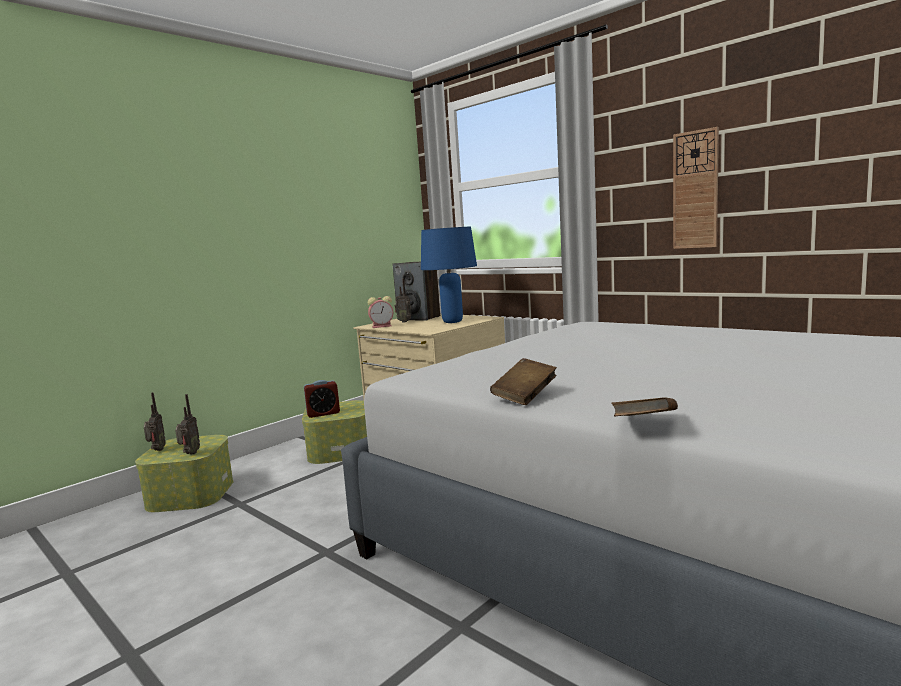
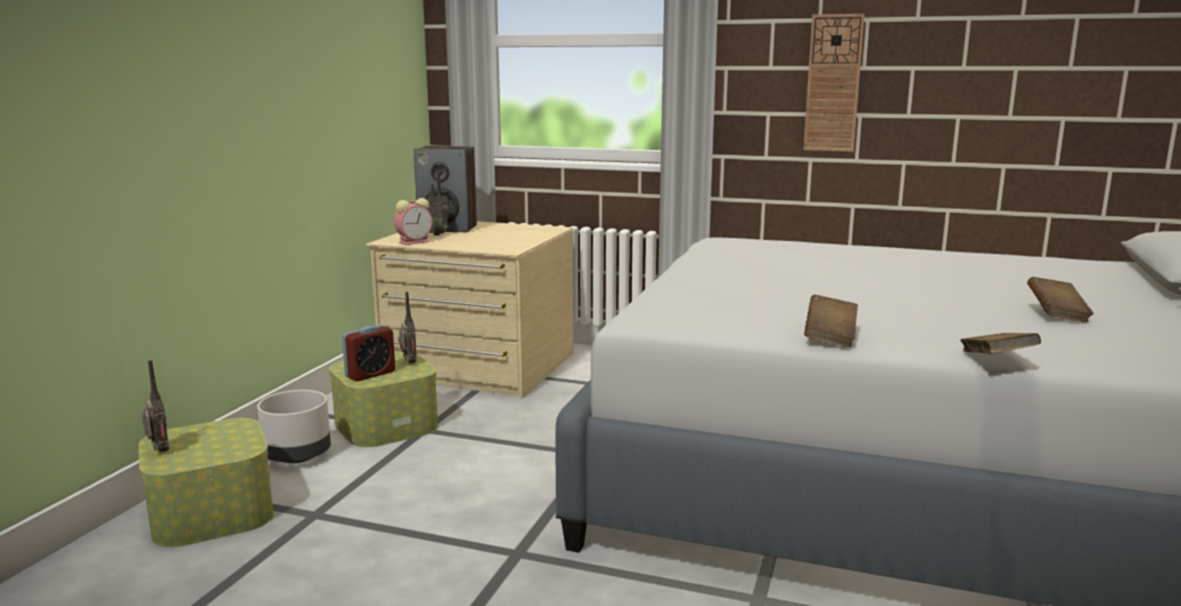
camera: 25 degrees left, 5 degrees up
radio [175,394,200,454] -> radio moved to [398,292,417,364]
blue table lamp [421,227,477,323] -> none
none -> grey planter [257,390,331,463]
none -> brown book [1027,277,1093,322]

